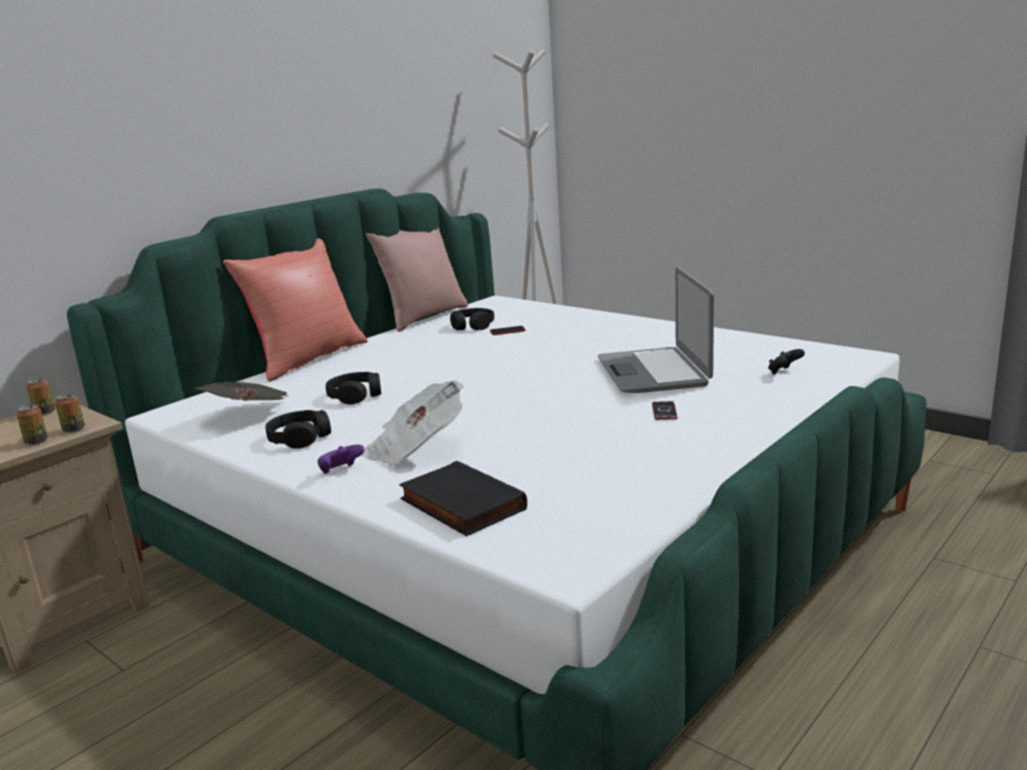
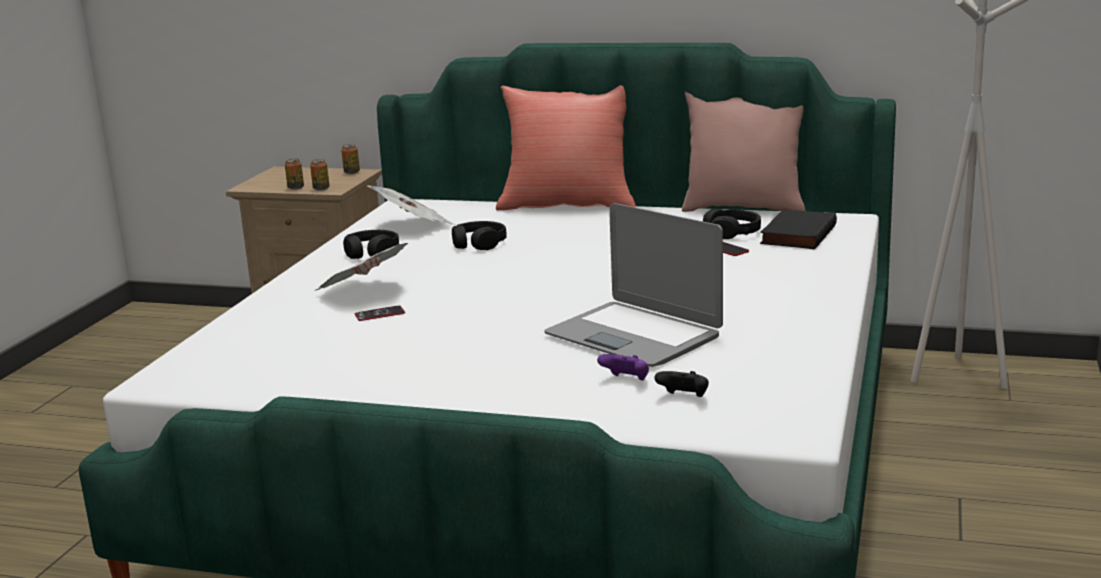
camera: 65 degrees right, 0 degrees up
purple game controller [318,444,365,474] -> purple game controller moved to [597,354,649,380]
black book [399,461,527,536] -> black book moved to [760,209,837,249]
laptop [598,267,714,393] -> laptop turned 105 degrees counterclockwise [544,203,723,367]
phone [652,401,678,420] -> phone moved to [355,305,405,321]

